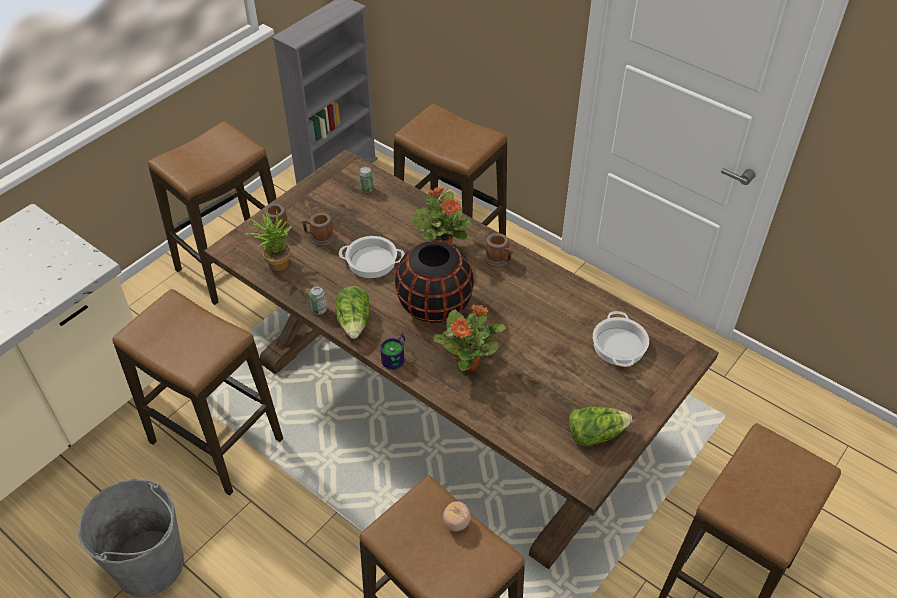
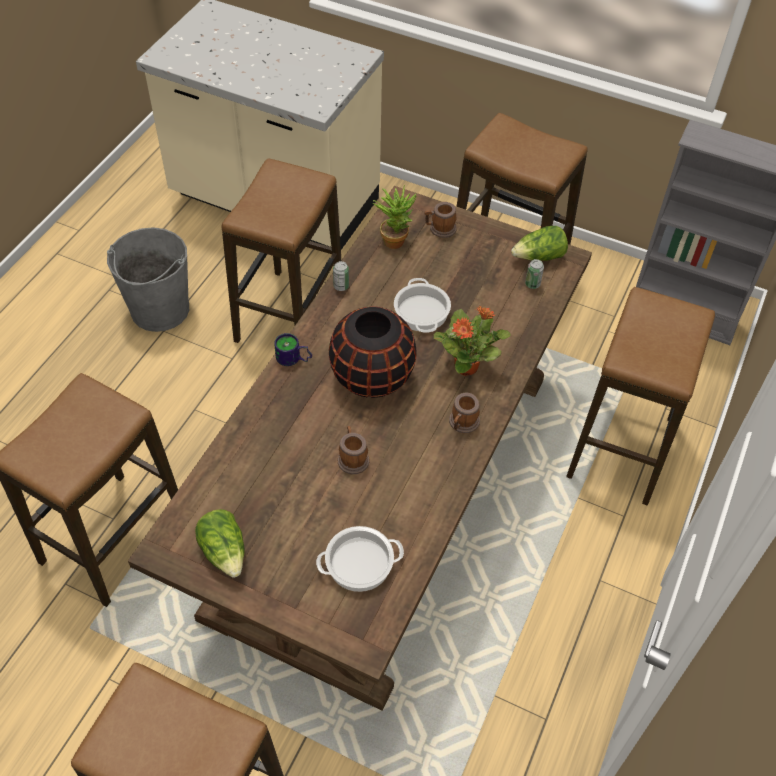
camera: 75 degrees right, 5 degrees up
mug [302,213,336,246] -> mug moved to [338,426,370,474]
lettuce [335,286,370,339] -> lettuce moved to [511,226,568,261]
potted plant [434,304,506,372] -> none
tomato [443,501,471,532] -> none

